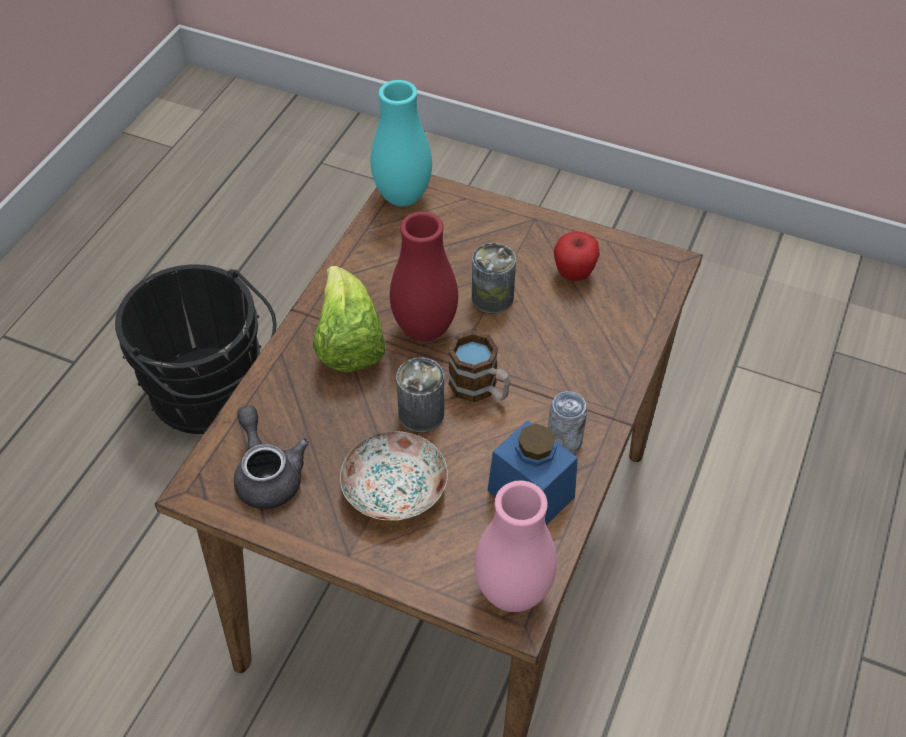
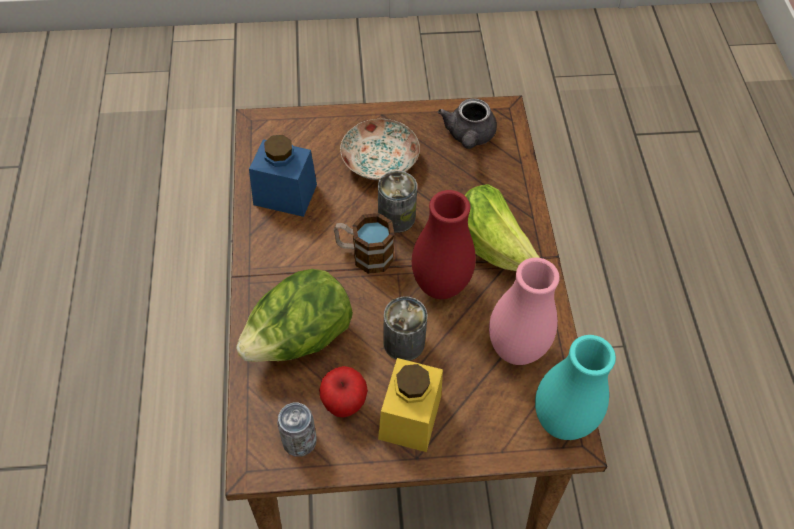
camera: 150 degrees right, 5 degrees up
black bucket [115,264,277,434] -> none
grey teapot [234,405,309,509] -> grey teapot turned 60 degrees clockwise [438,98,497,149]
pink vase [474,481,557,612] -> pink vase moved to [489,258,560,365]
can [548,391,587,454] -> can moved to [277,403,317,457]
none -> lettuce [236,269,353,362]
none -> yellow jar [378,358,443,452]

